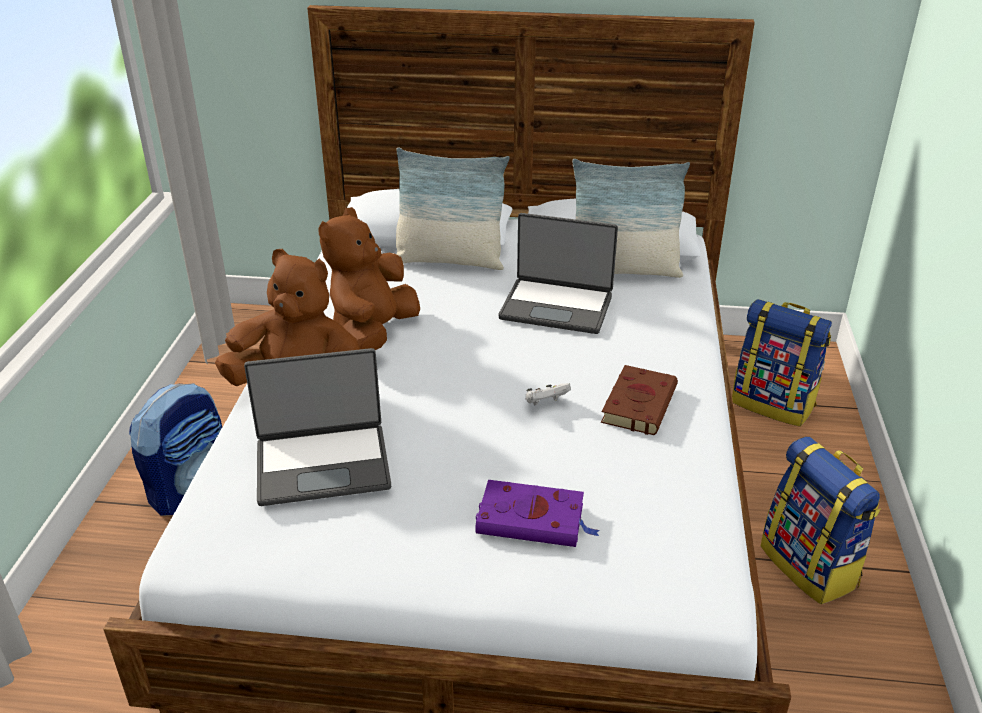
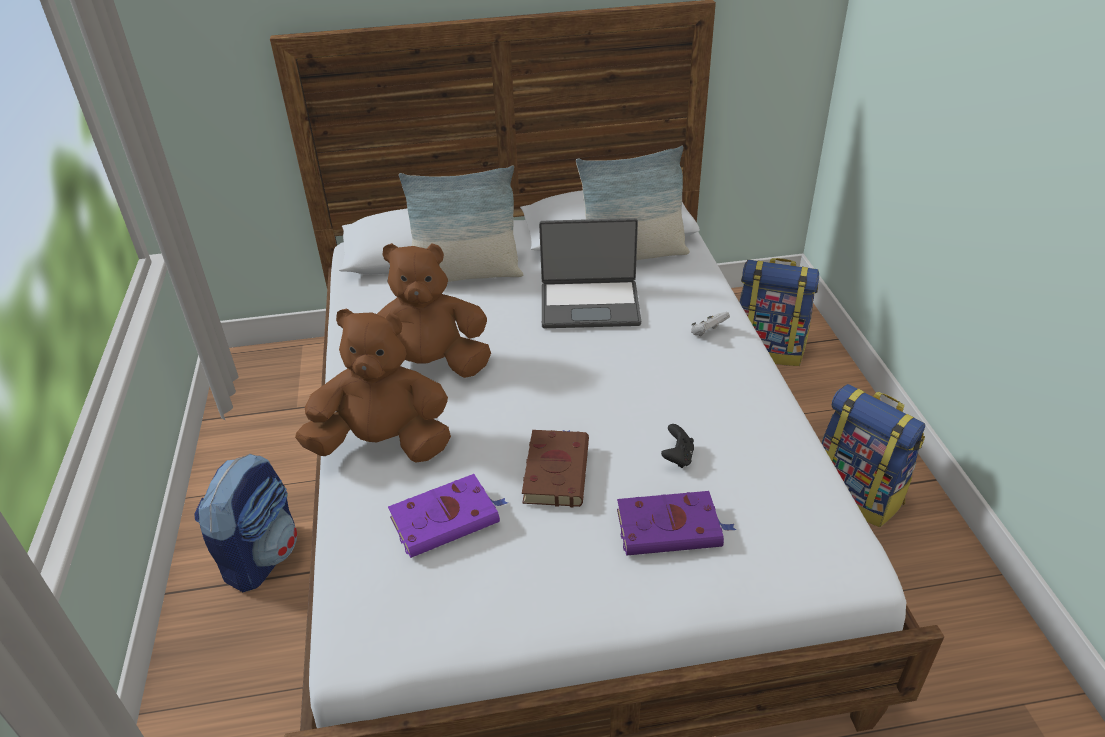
camera: 15 degrees left, 5 degrees up
laptop [244,348,391,506] -> purple book [388,474,508,558]
brown plush toy [318,207,420,350] -> brown plush toy turned 75 degrees clockwise [377,243,491,378]
white game controller [526,383,571,405] -> white game controller moved to [691,312,730,336]
brown book [601,365,678,435] -> brown book moved to [522,430,589,507]
none -> black game controller [661,424,694,468]

